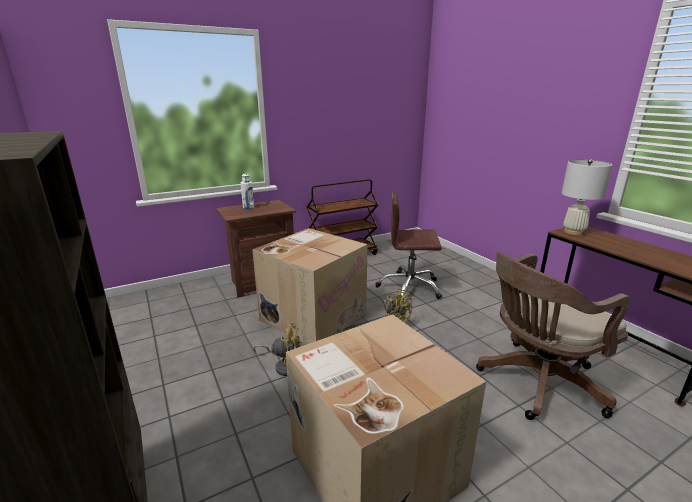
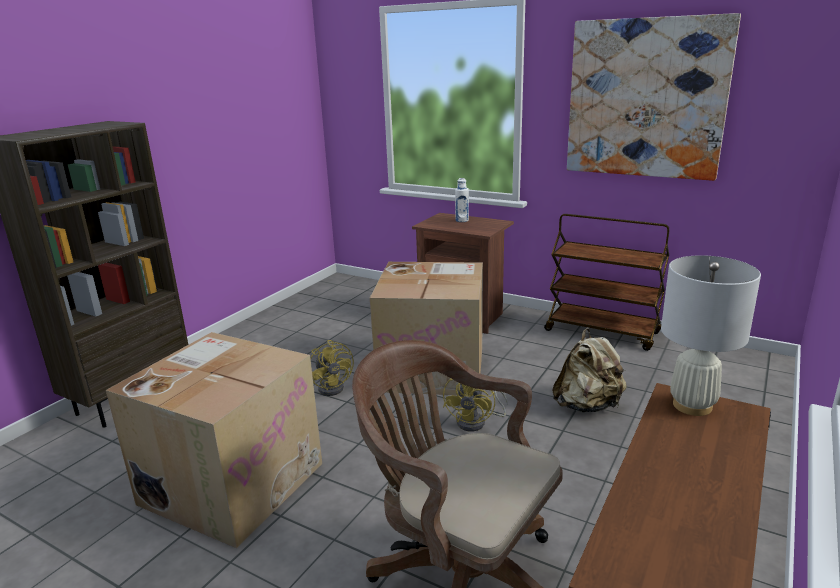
camera: 60 degrees right, 0 degrees up
brown office chair [375,191,442,302] -> beige backpack [552,328,627,412]
none -> picture [567,13,741,181]

